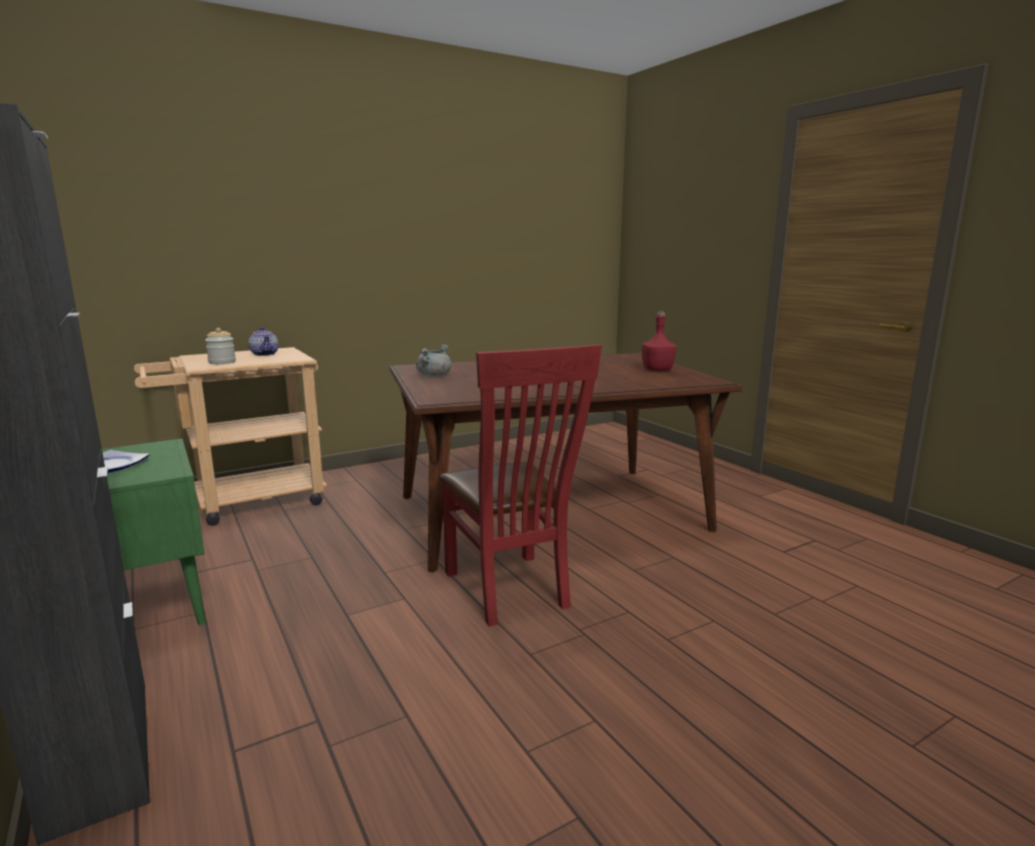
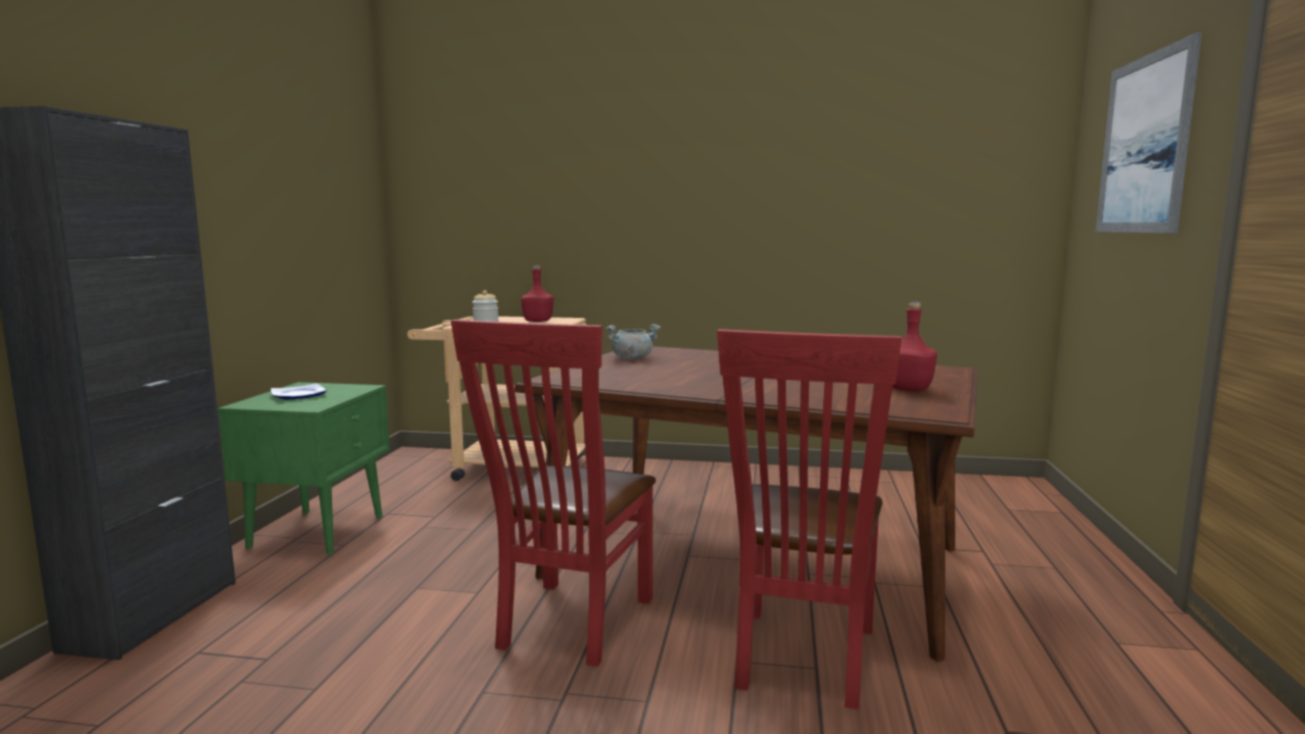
camera: 40 degrees right, 5 degrees down
teapot [248,327,279,356] -> red bottle [521,265,554,322]
none -> red chair [717,329,902,709]
none -> picture [1096,32,1202,233]

